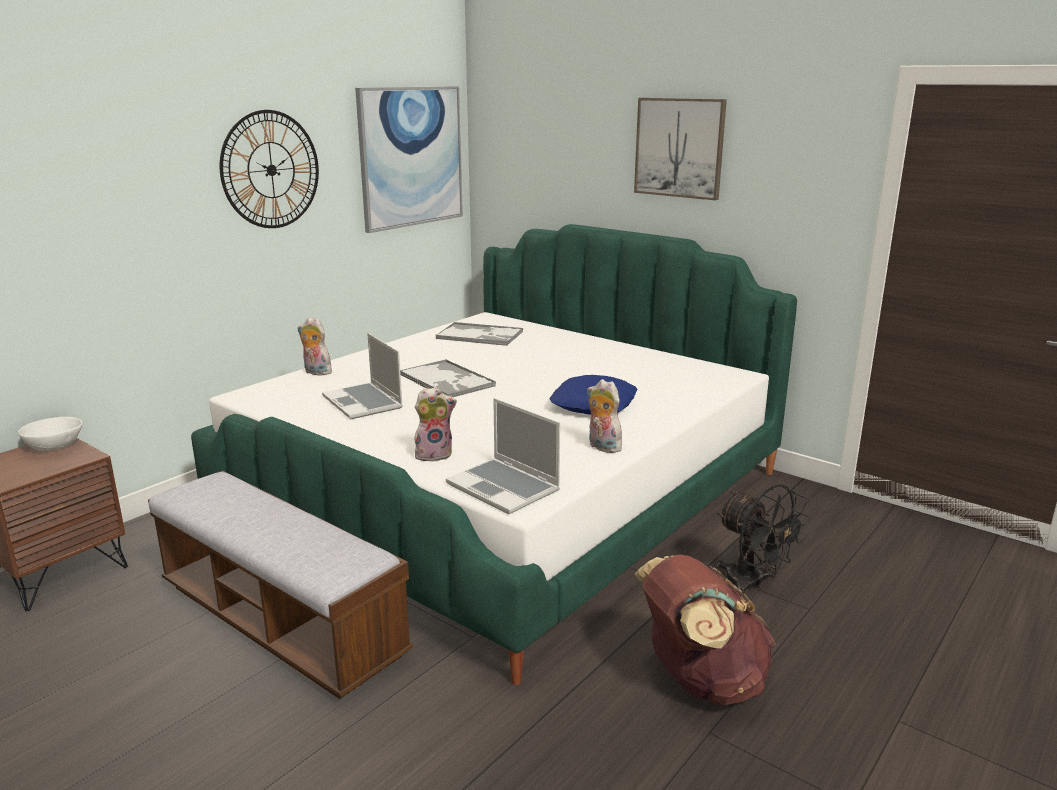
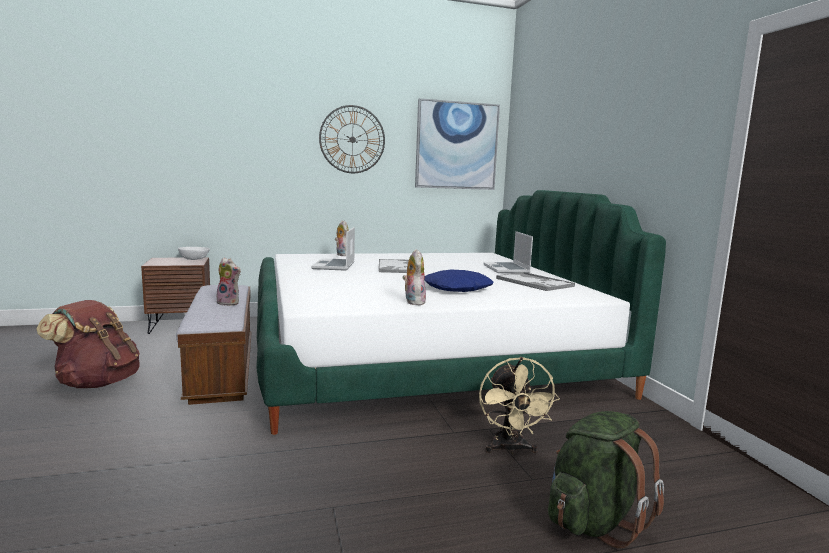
camera: 35 degrees right, 10 degrees down
plush toy [414,387,457,462] -> plush toy moved to [217,258,241,306]
tray [436,322,523,346] -> tray moved to [496,272,575,291]
laptop [446,398,560,514] -> laptop moved to [483,231,533,273]
picture [634,98,727,200] -> none
brown backpack [635,555,776,705] -> brown backpack moved to [37,300,140,388]
black fan [717,484,810,597] -> beige fan [479,357,560,454]
none -> green backpack [548,411,664,548]

